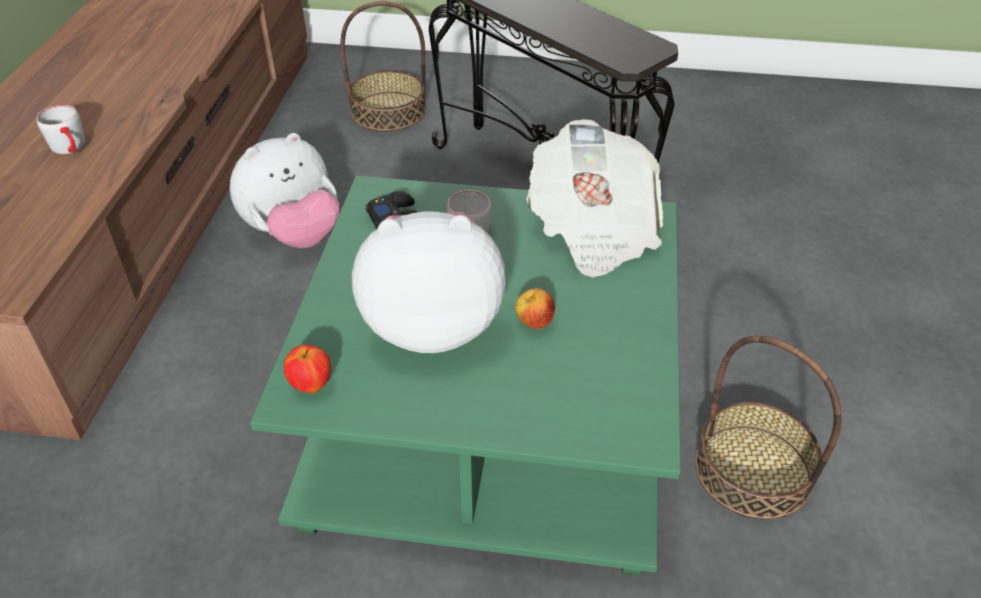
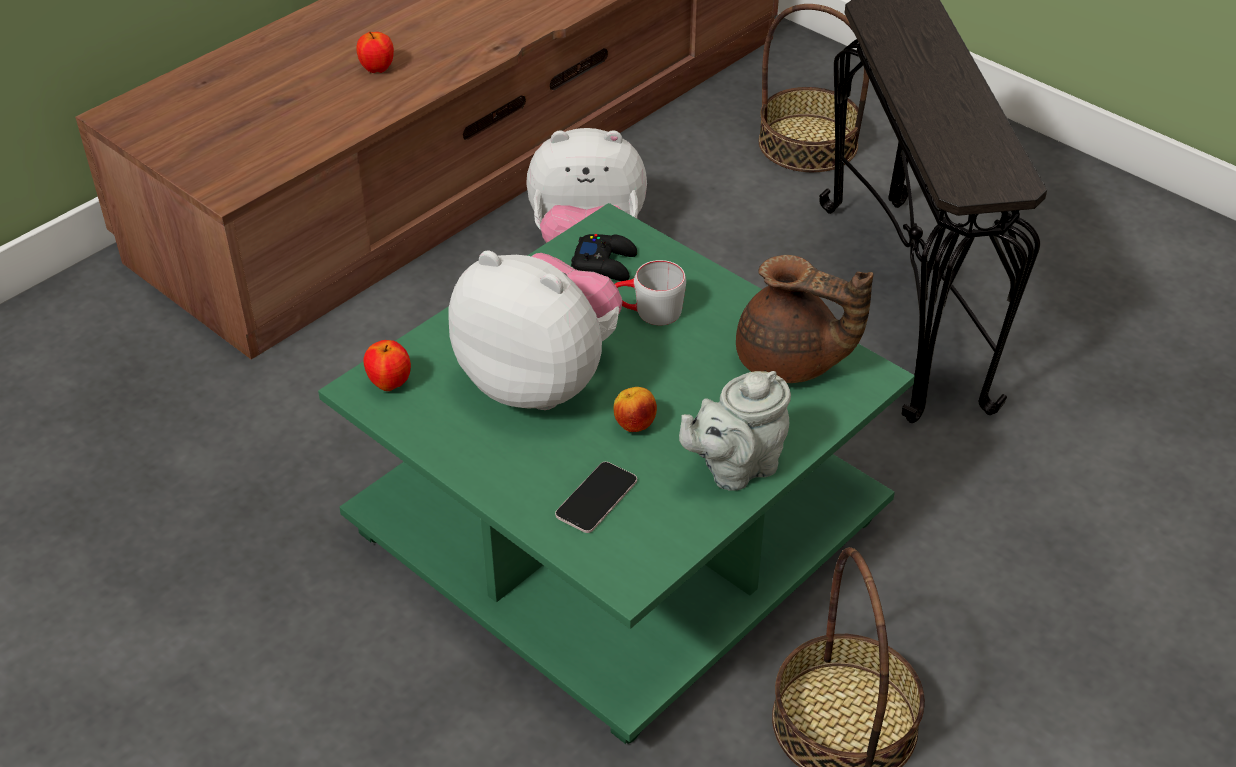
camera: 35 degrees right, 0 degrees up
grey mug [37,105,85,154] -> apple [356,31,394,73]
newspaper [527,119,663,278] -> brown teapot [736,255,874,383]
none -> phone [555,462,637,533]
none -> grey teapot [679,371,791,490]

